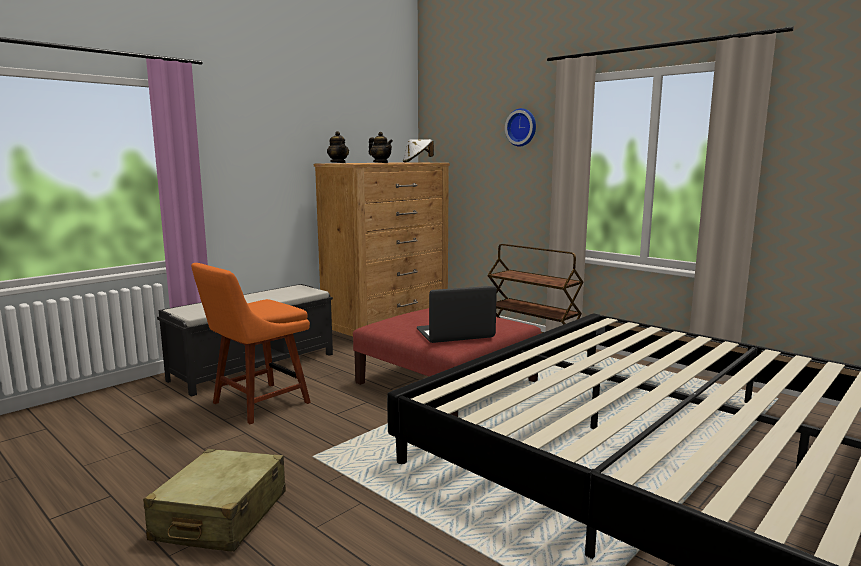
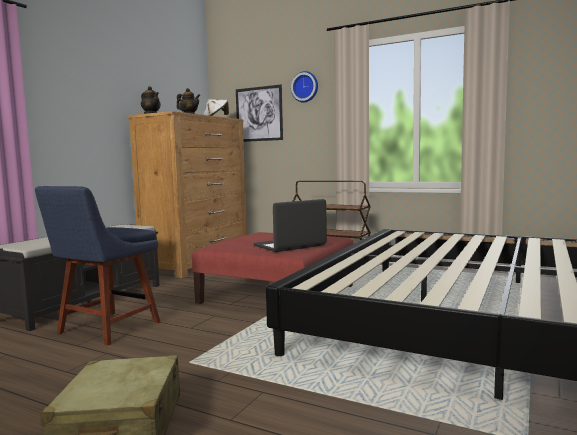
camera: 15 degrees left, 5 degrees down
orange chair [191,263,311,424] -> blue chair [35,186,160,346]
none -> picture [236,85,283,142]

